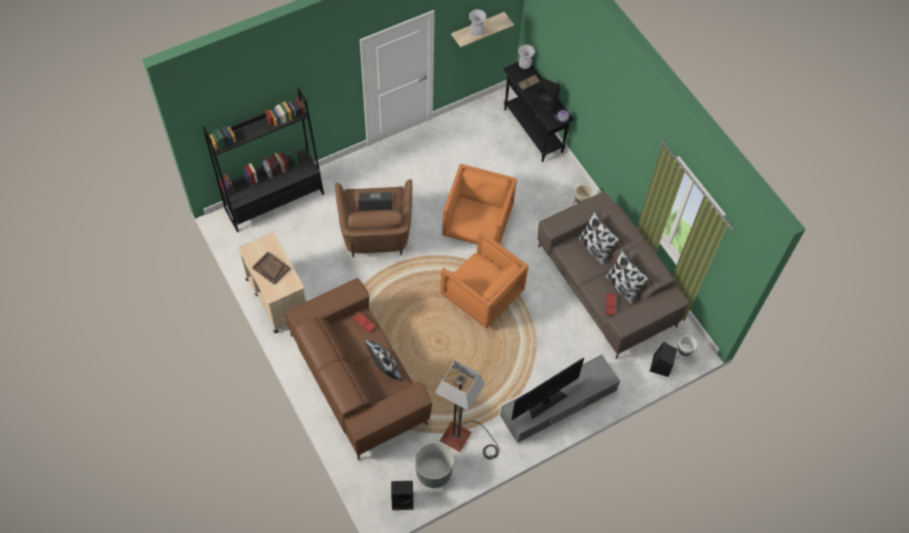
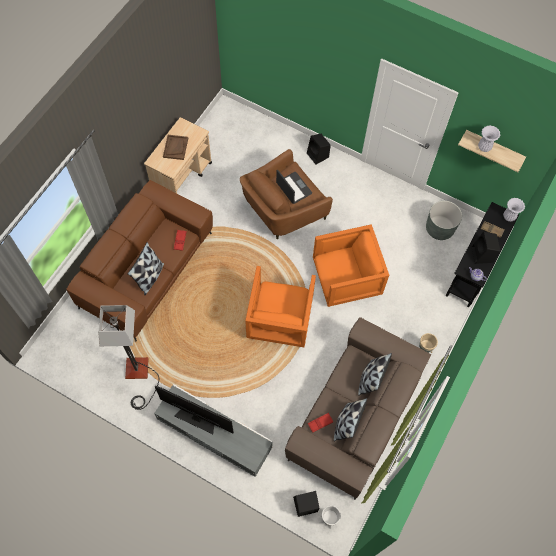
camera: 60 degrees right, 5 degrees up
black bookcase [202,88,324,232] -> none
black speaker [391,481,413,510] -> black speaker moved to [307,134,331,164]
grey planter [415,442,454,488] -> grey planter moved to [426,201,462,240]

